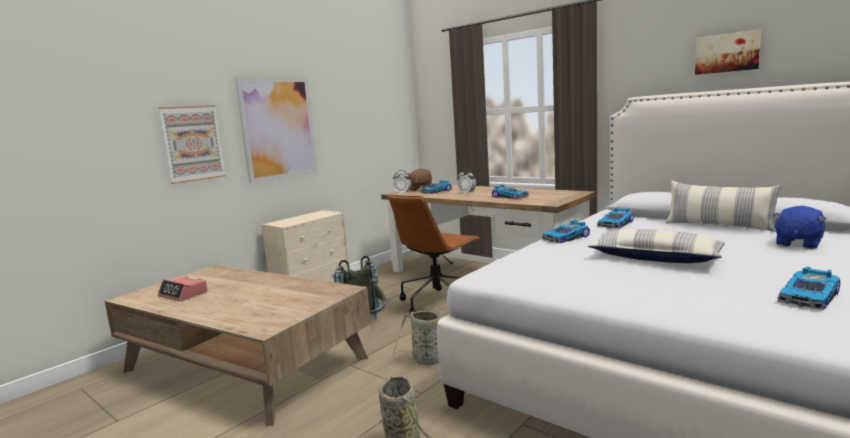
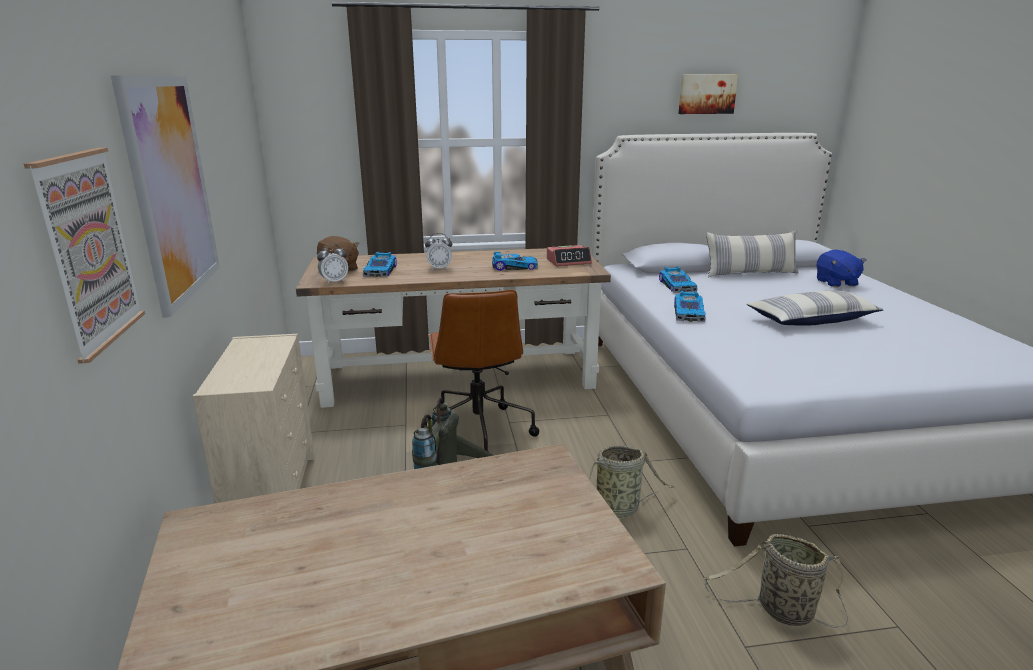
camera: 50 degrees left, 10 degrees up
alarm clock [158,276,208,301] -> alarm clock moved to [547,245,592,266]
toy car [778,267,840,310] -> none

